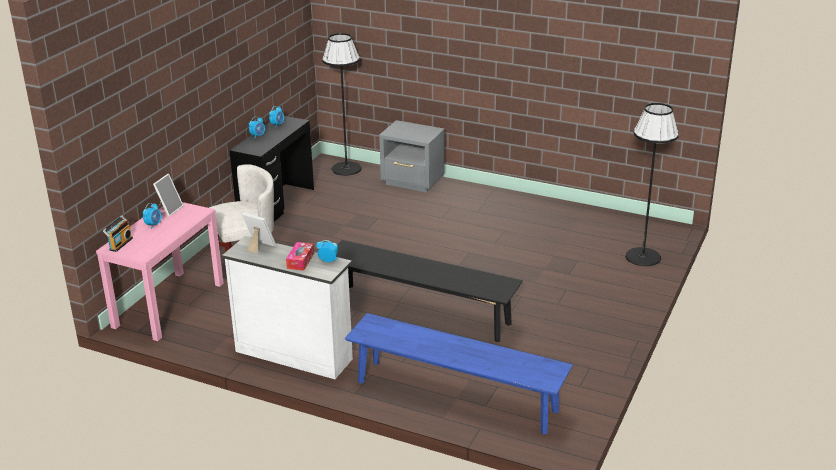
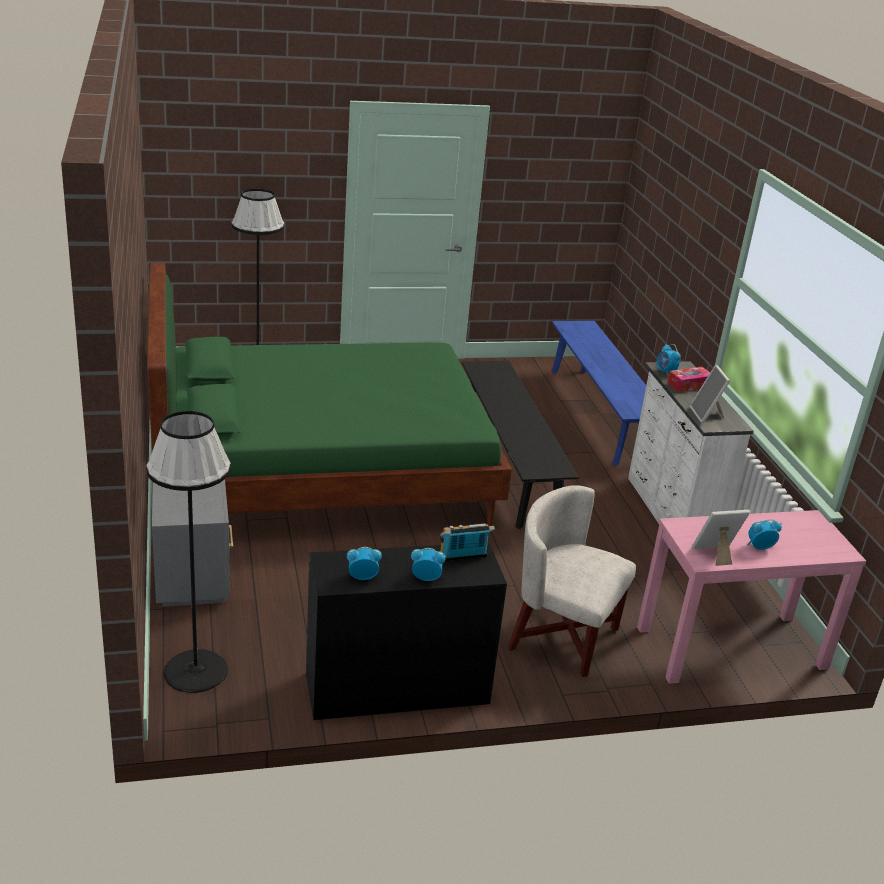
camera: 130 degrees left, 0 degrees up
radio [103,216,133,252] -> radio moved to [439,524,495,561]
none -> green bed [147,263,512,526]

